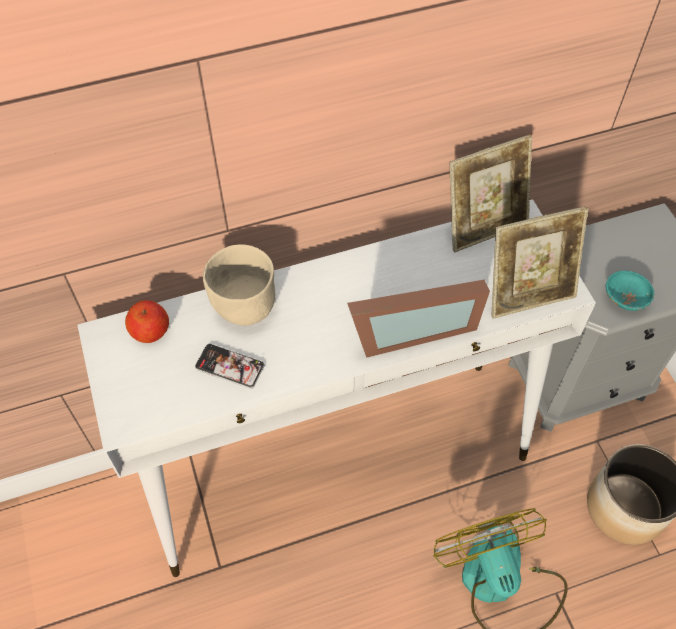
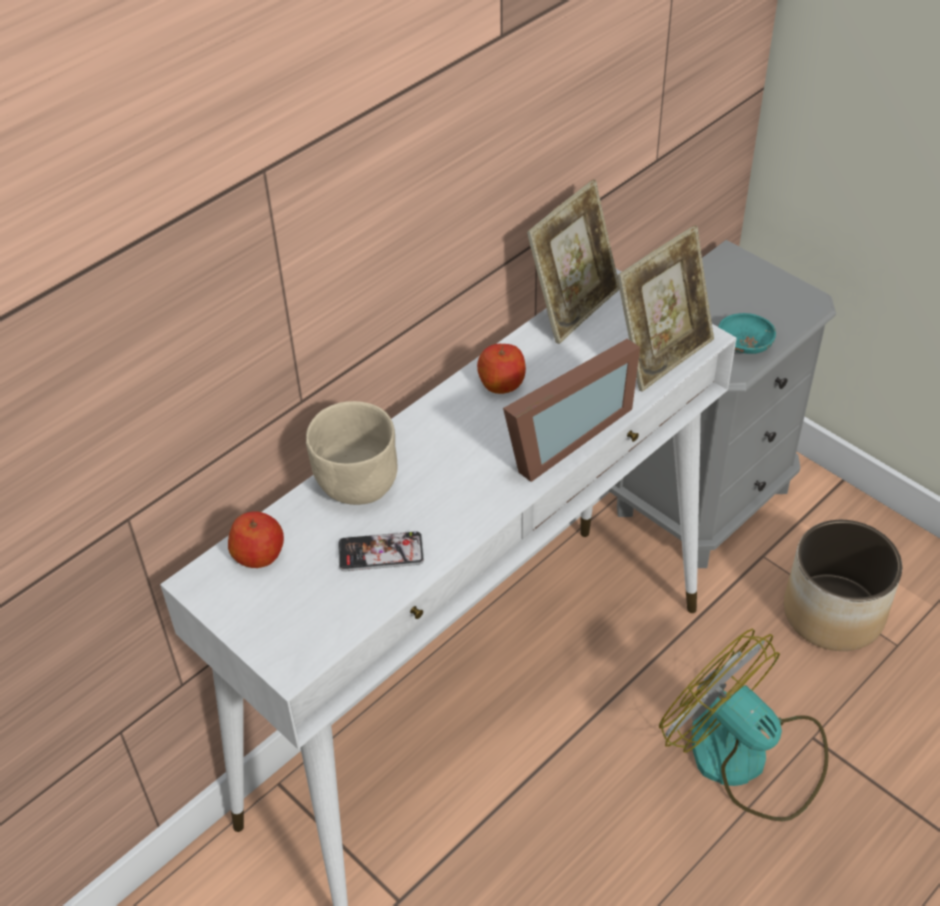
camera: 25 degrees left, 10 degrees down
none -> apple [477,344,526,394]

